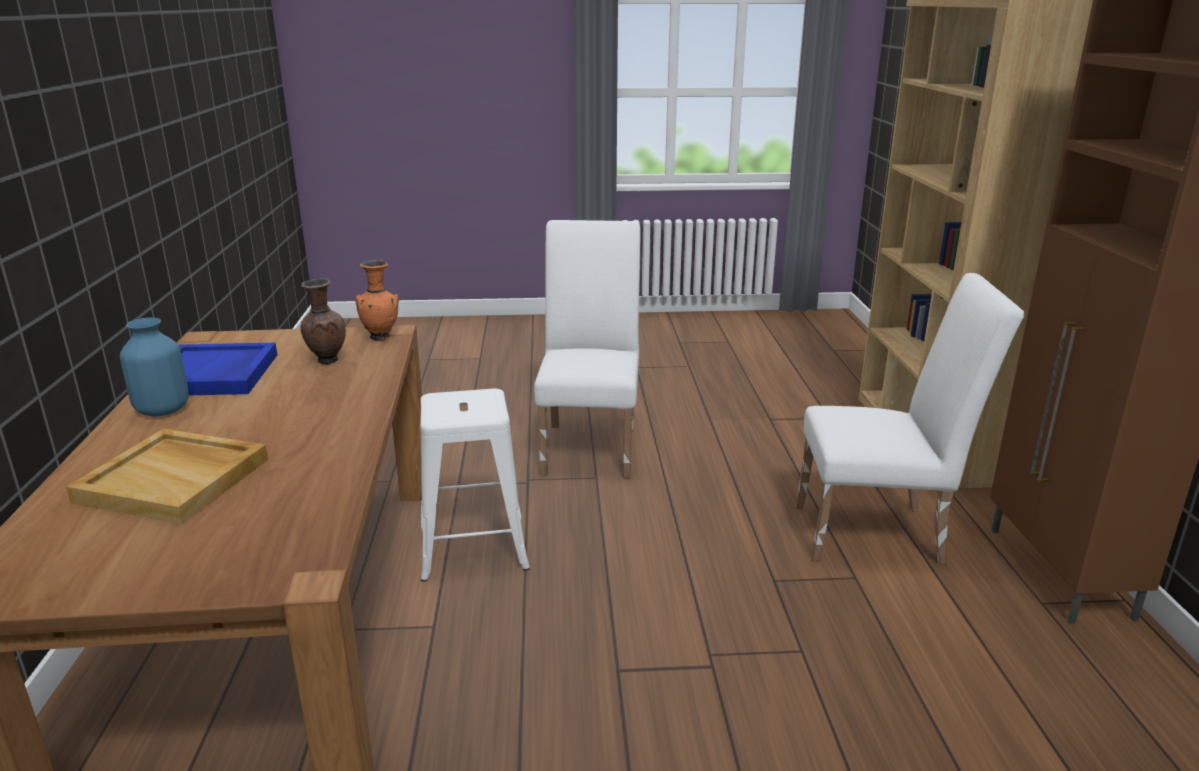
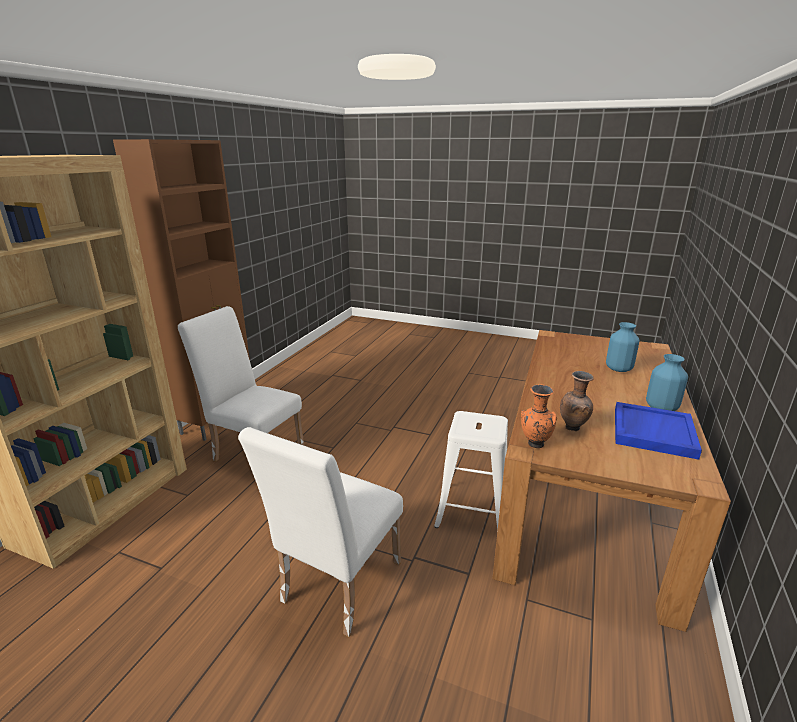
camera: 155 degrees left, 0 degrees up
beige tray [66,429,268,524] -> blue vase [606,322,639,372]

